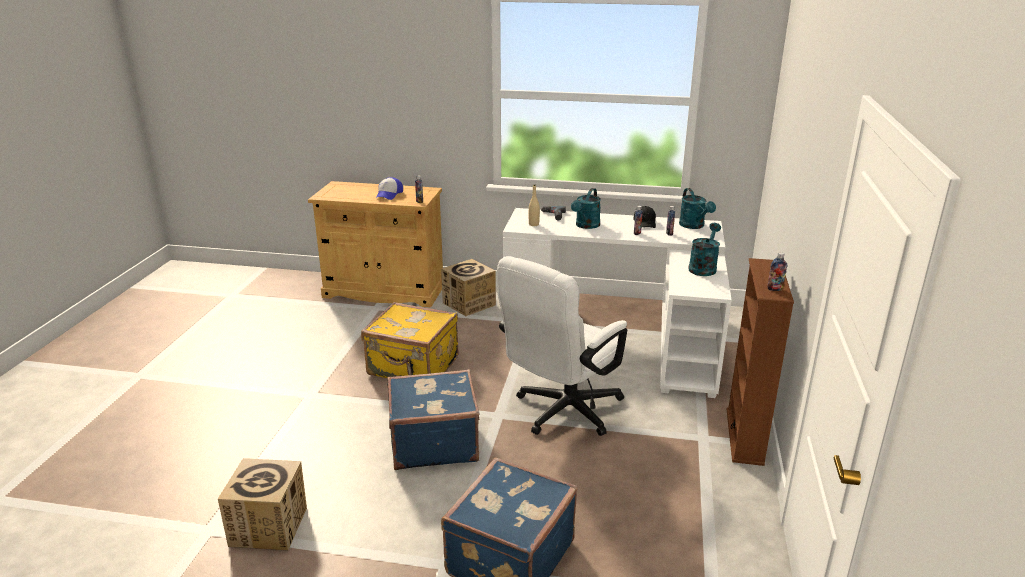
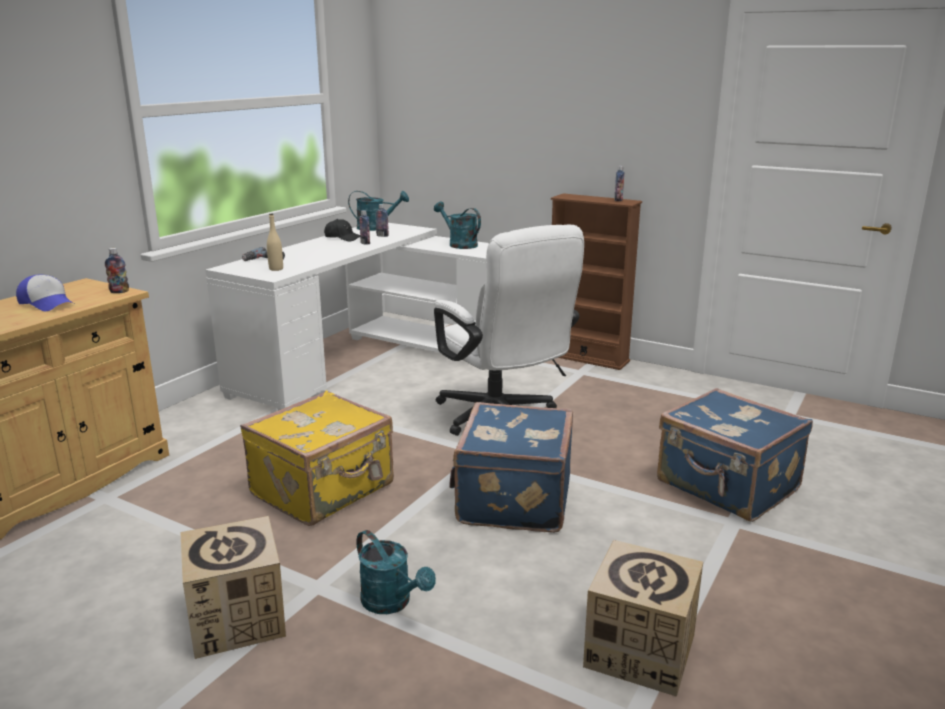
camera: 70 degrees left, 5 degrees down
cardboard box [441,259,496,316] -> cardboard box moved to [180,516,286,659]
turquoise watering can [571,188,601,229] -> turquoise watering can moved to [356,530,436,614]

